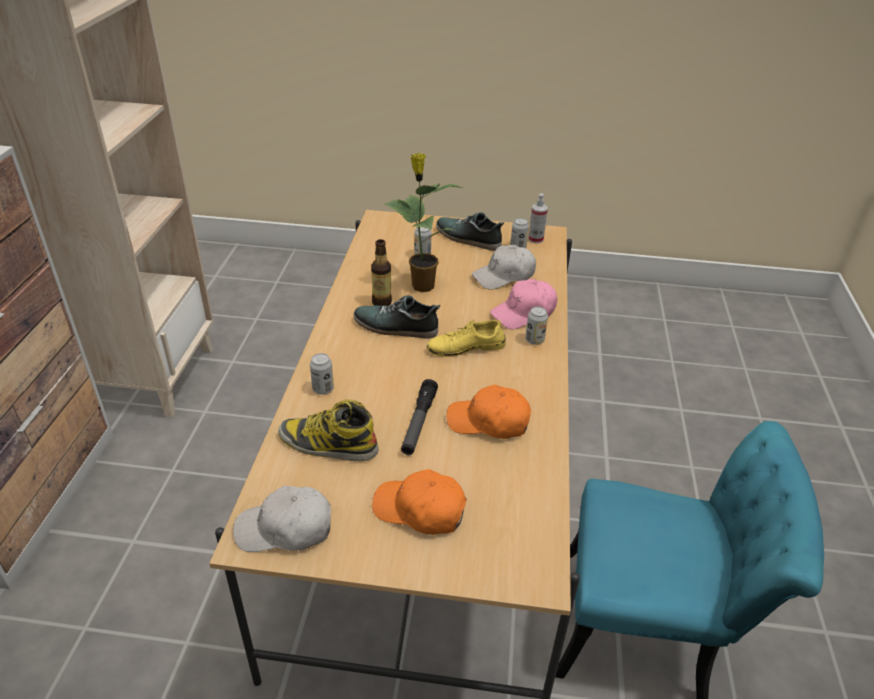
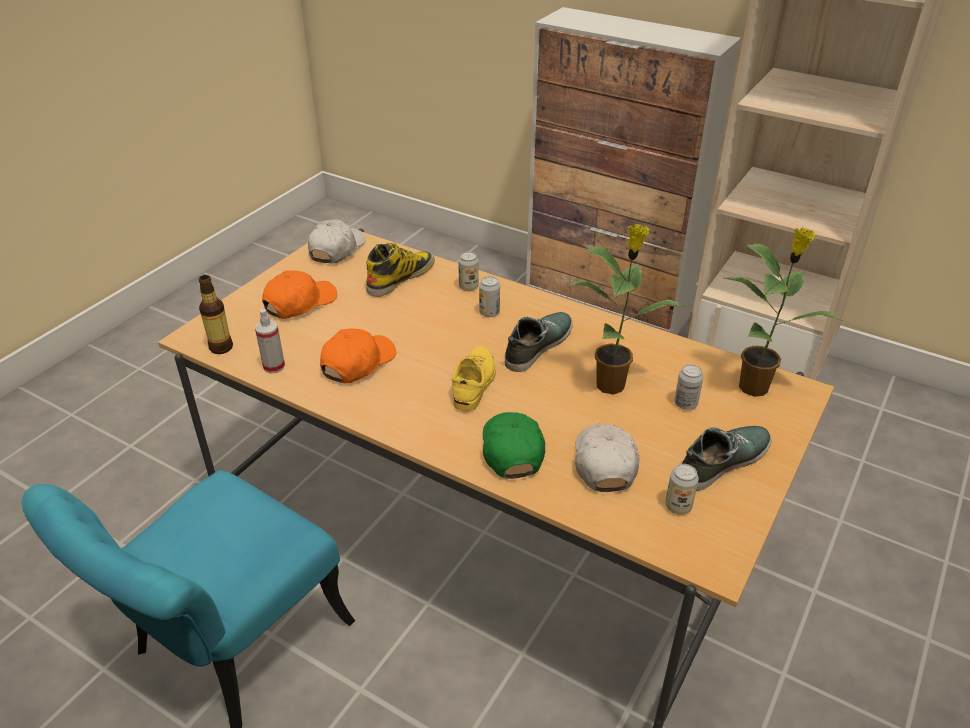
camera: 115 degrees right, 0 degrees up
bottle [371,239,392,306] -> bottle moved to [199,275,233,354]
flashlight [401,379,438,455] -> none
pink cap [490,279,557,329] -> green cap [483,412,545,479]
can [525,307,548,345] -> can moved to [479,276,500,317]
spray bottle [528,193,548,244] -> spray bottle moved to [255,309,285,373]
none -> potted plant [725,227,842,397]

